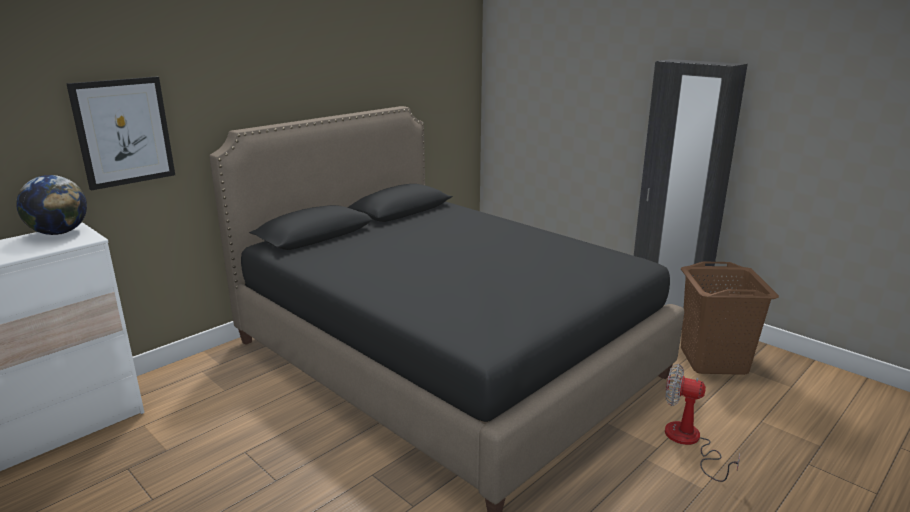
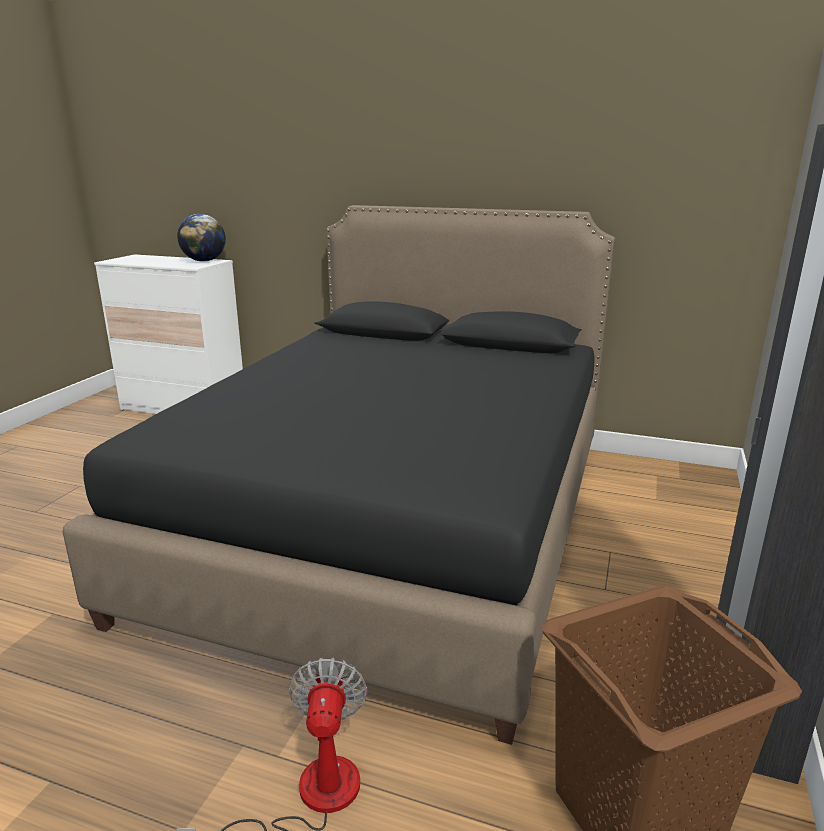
camera: 65 degrees right, 0 degrees up
picture [66,76,175,191] -> none

